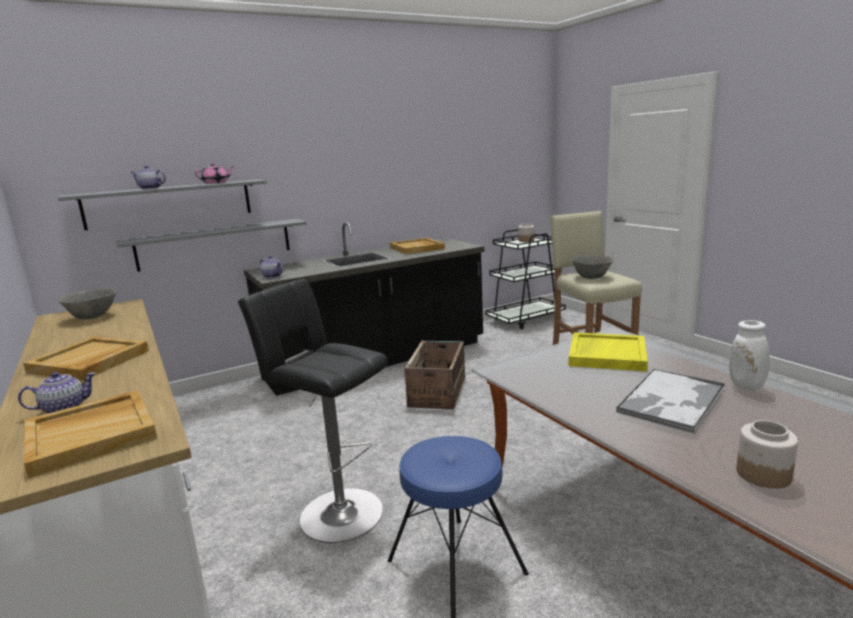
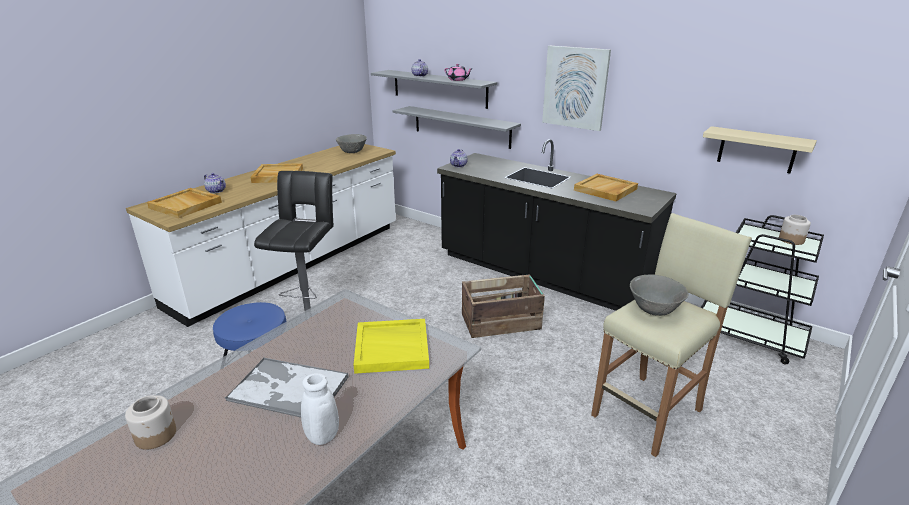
camera: 65 degrees right, 10 degrees up
none -> picture [542,46,611,131]
none -> beige shelf [703,126,817,173]

